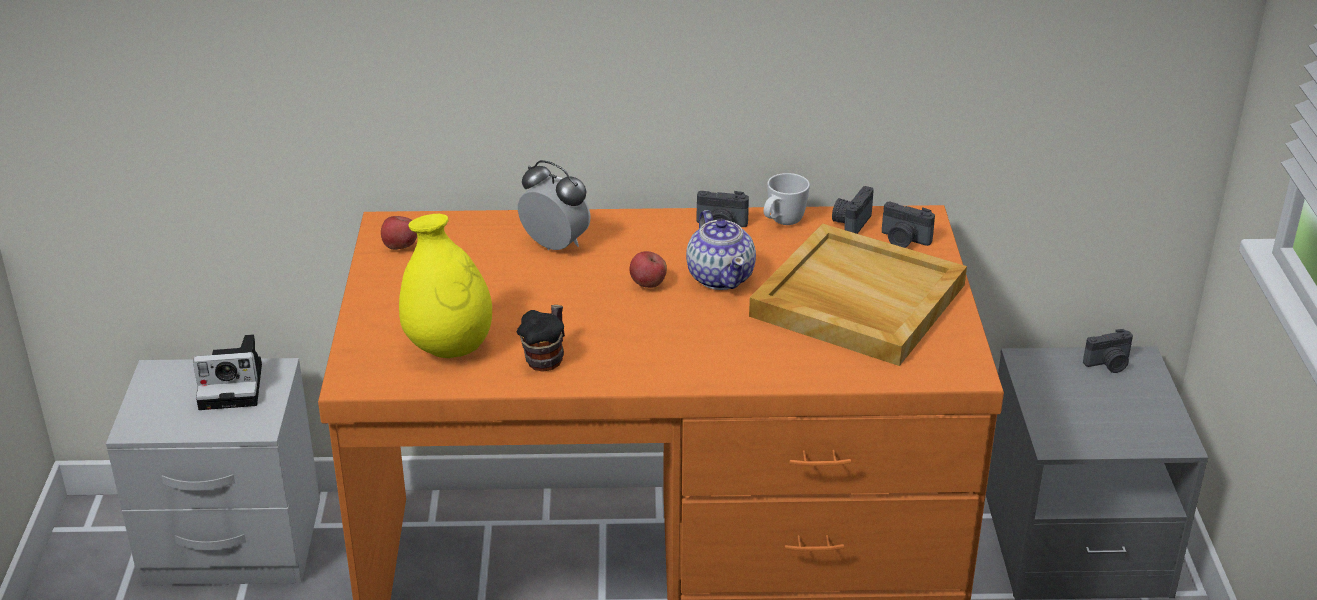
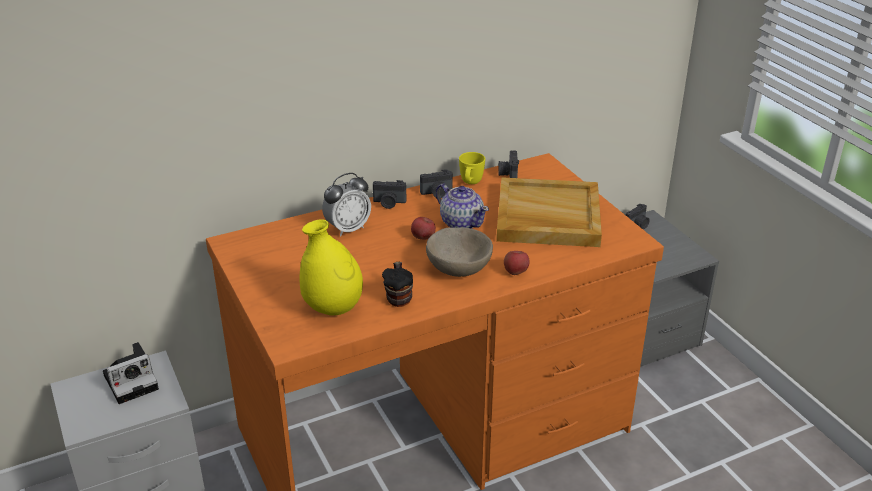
camera: 25 degrees left, 0 degrees up
apple [381,216,417,250] -> apple moved to [504,251,530,275]
alarm clock [518,160,590,250] -> alarm clock turned 135 degrees clockwise [322,173,371,237]
white mug [763,173,810,225] -> yellow mug [459,152,485,184]
camera [882,202,935,248] -> camera moved to [373,180,406,209]
none -> beige bowl [426,227,493,277]

